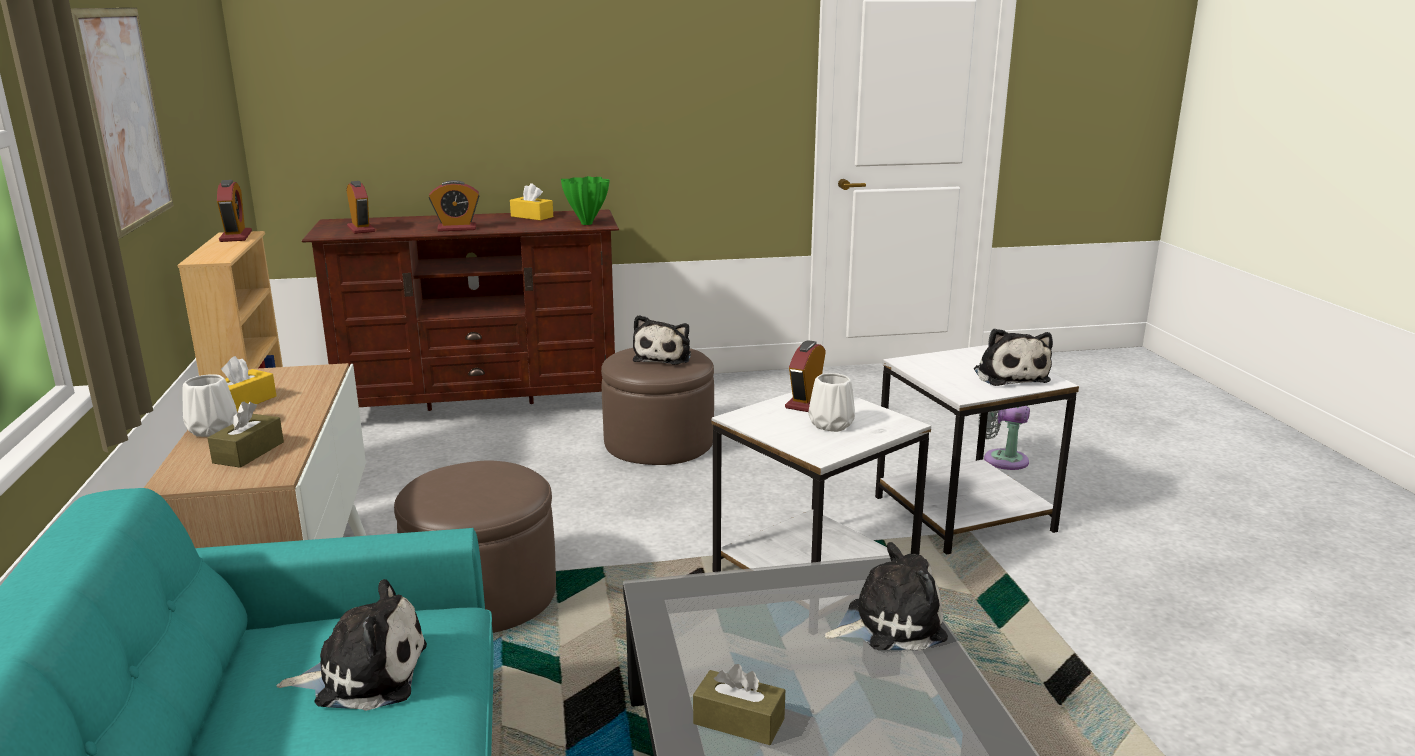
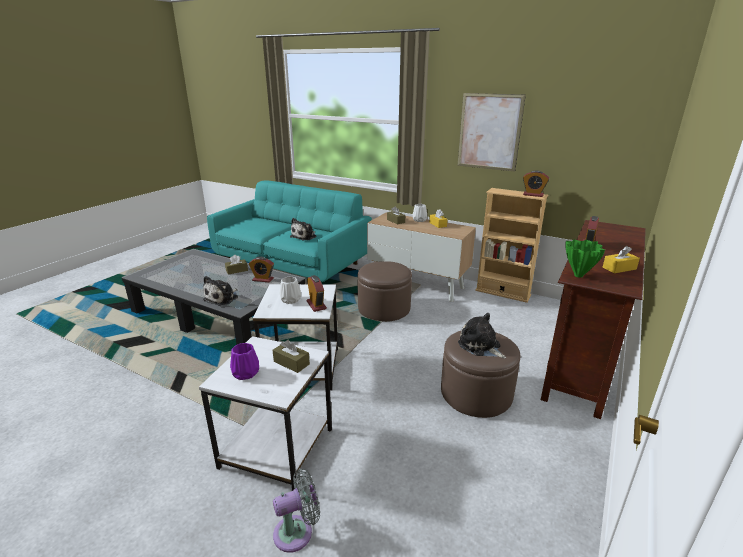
camera: 130 degrees right, 5 degrees up
alarm clock [347,181,375,234] -> alarm clock moved to [249,257,274,283]
plush toy [974,328,1053,386] -> purple vase [230,343,259,380]
none -> brown tissue box [273,340,310,373]

